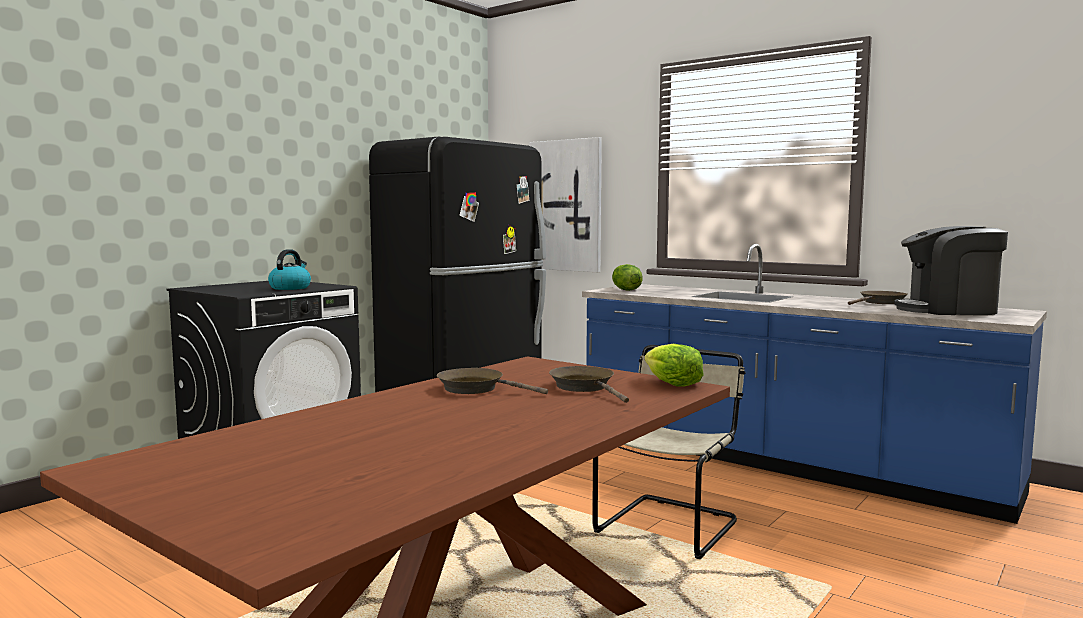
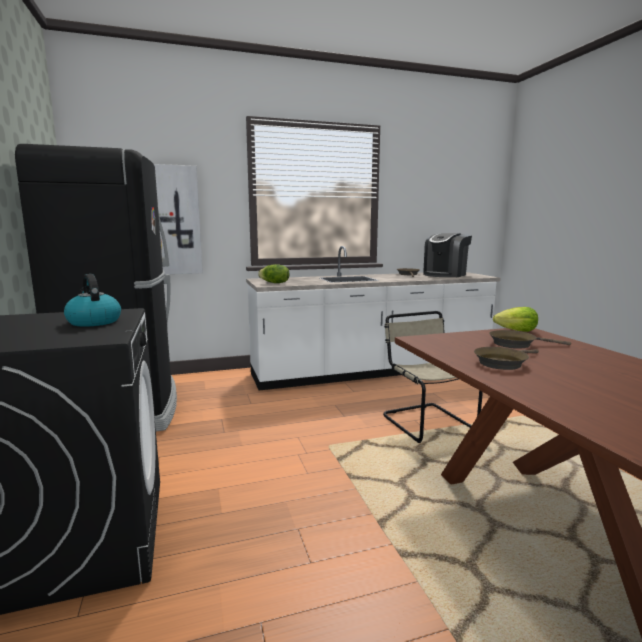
camera: 55 degrees left, 5 degrees up
blue counter [582,244,1047,524] -> white counter [246,246,501,391]

